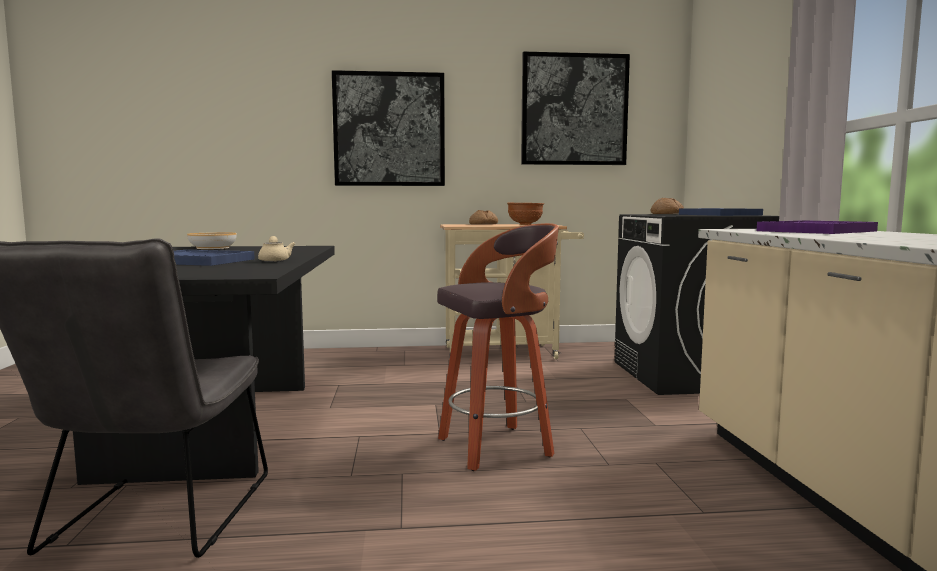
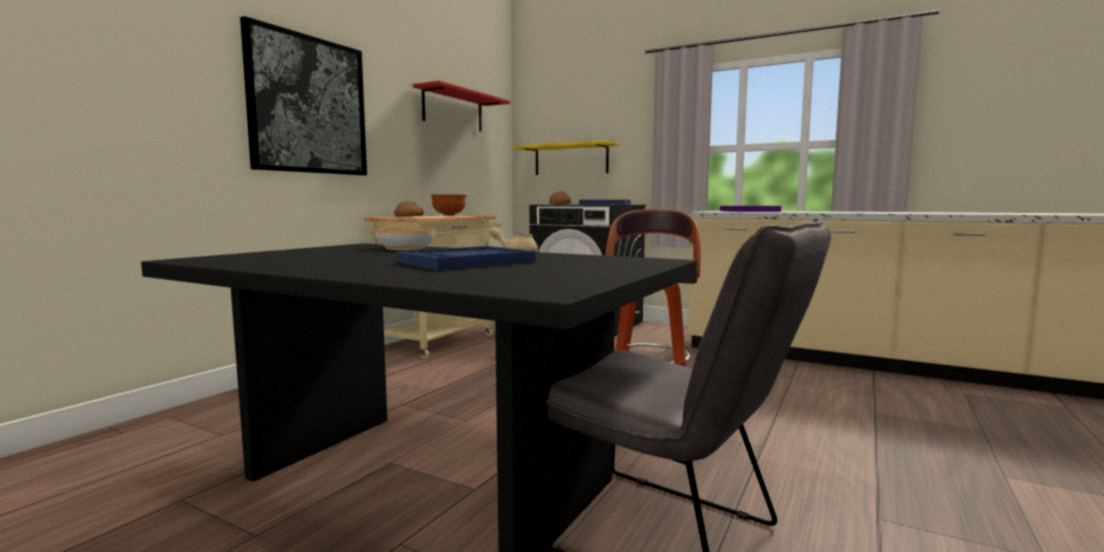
camera: 55 degrees left, 0 degrees up
bowl [187,232,237,249] -> bowl moved to [374,228,435,250]
picture [521,52,630,165] -> red shelf [413,80,511,131]
none -> yellow shelf [513,140,619,175]

